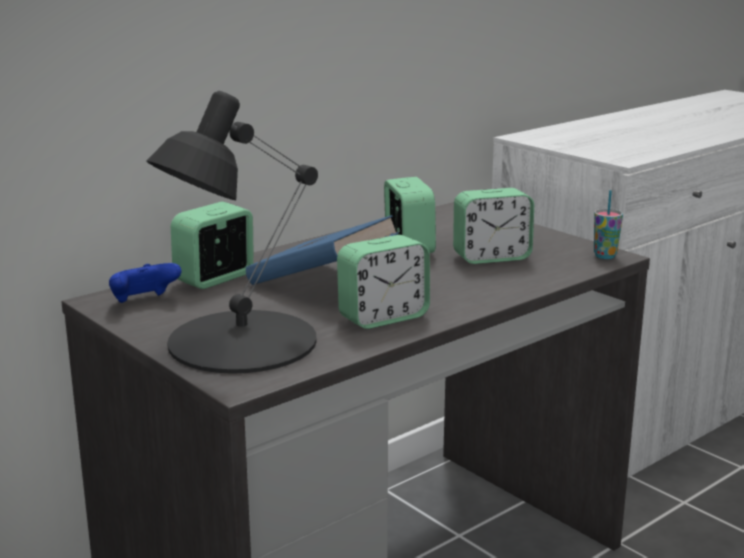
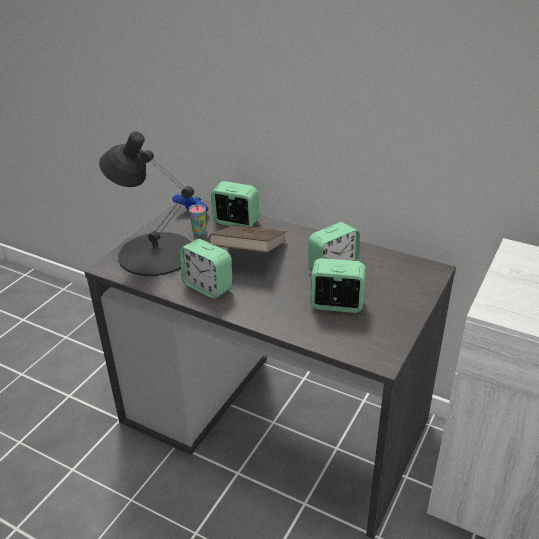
camera: 70 degrees right, 15 degrees up
blue book [246,215,399,285] -> brown book [208,225,286,253]
alarm clock [453,188,534,264] -> alarm clock turned 135 degrees clockwise [311,258,366,313]
cup [594,190,623,259] -> cup moved to [189,196,206,235]

